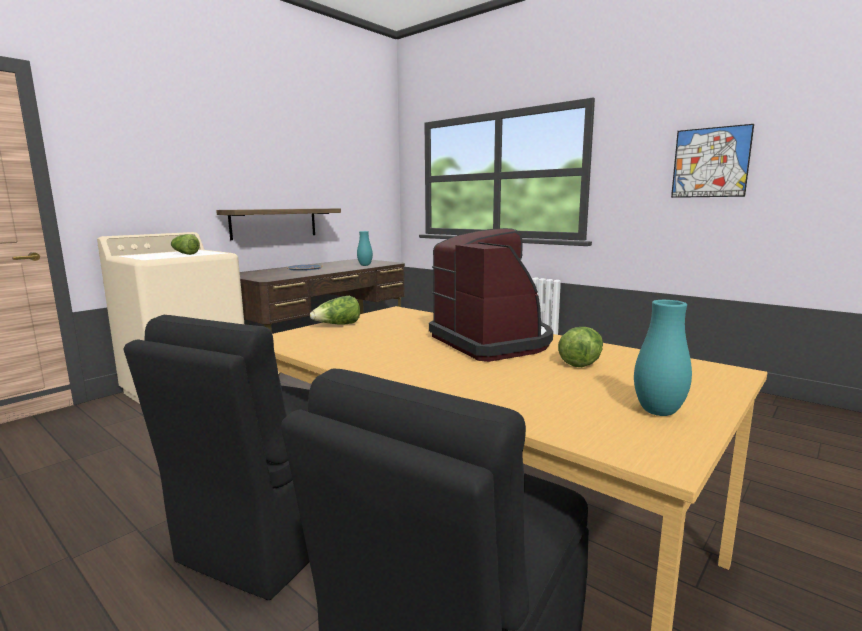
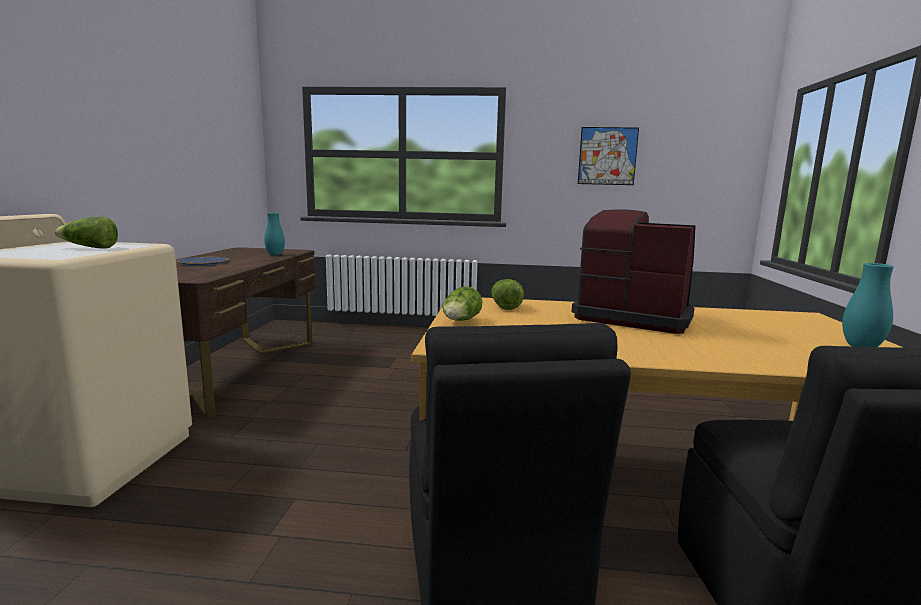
camera: 35 degrees left, 0 degrees up
shelf [216,208,341,240] -> none
lettuce [558,327,603,367] -> lettuce moved to [491,279,524,310]

